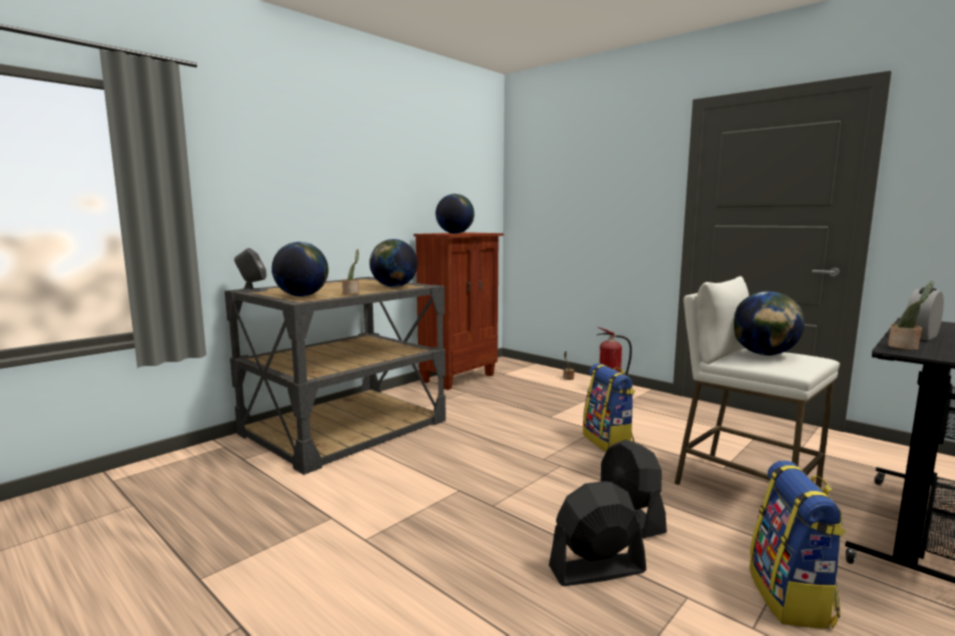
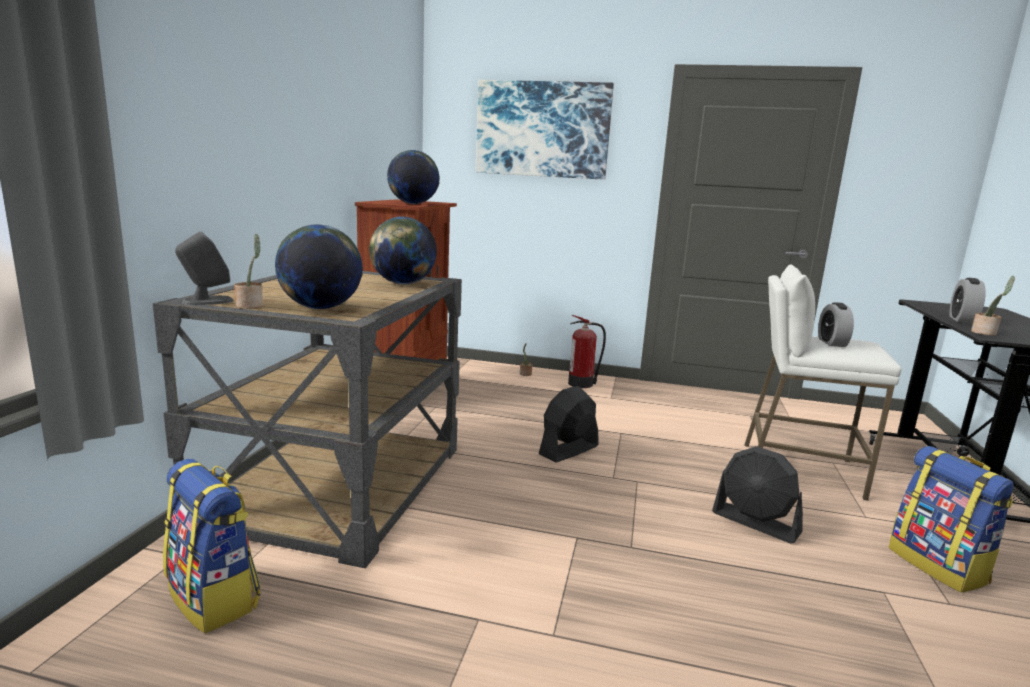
camera: 30 degrees left, 5 degrees up
potted plant [342,249,359,295] -> potted plant moved to [234,234,263,309]
black fan [549,481,646,586] -> black fan moved to [539,386,599,463]
backpack [583,363,635,452] -> backpack moved to [163,459,261,634]
globe [734,291,804,356] -> alarm clock [818,302,854,347]
none -> picture [476,80,614,180]

